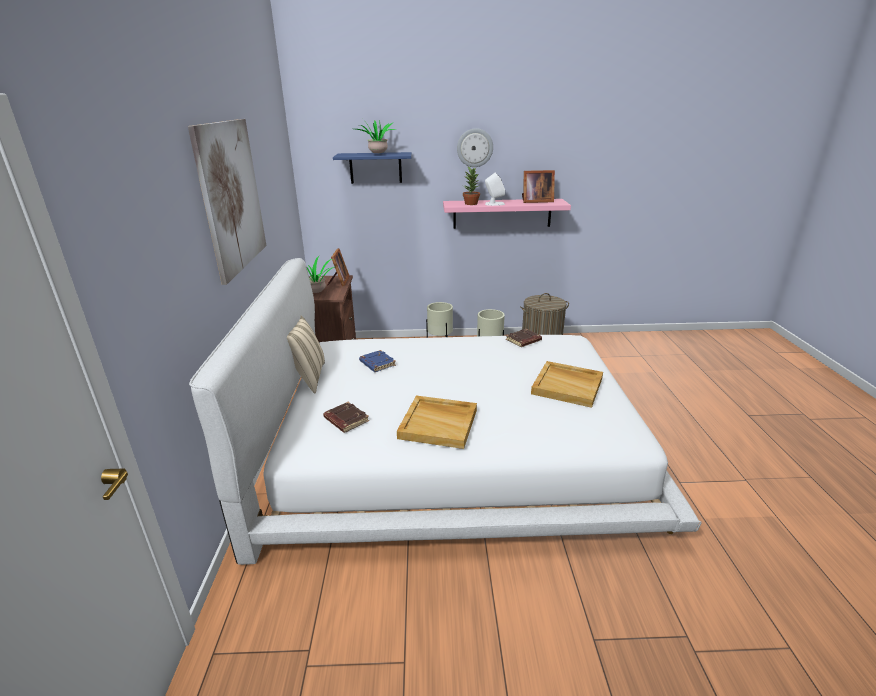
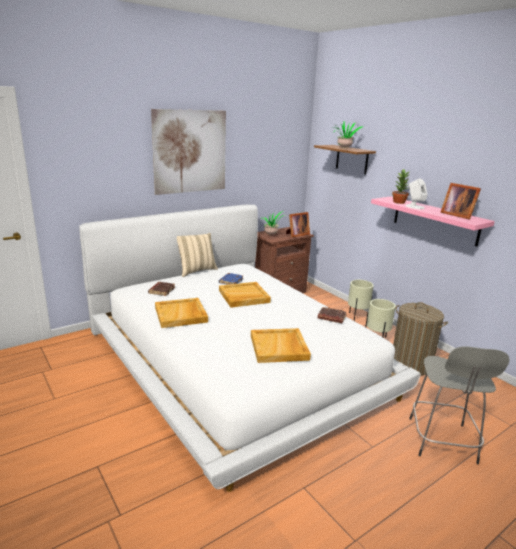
camera: 55 degrees right, 5 degrees down
blue shelf [333,152,412,184] -> brown shelf [314,145,376,174]
wall clock [457,128,493,167] -> none
none -> beige tray [219,282,271,308]
none -> grey stool [409,346,510,464]

